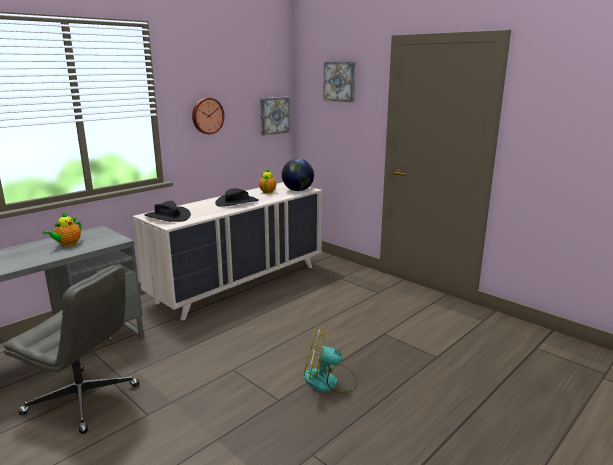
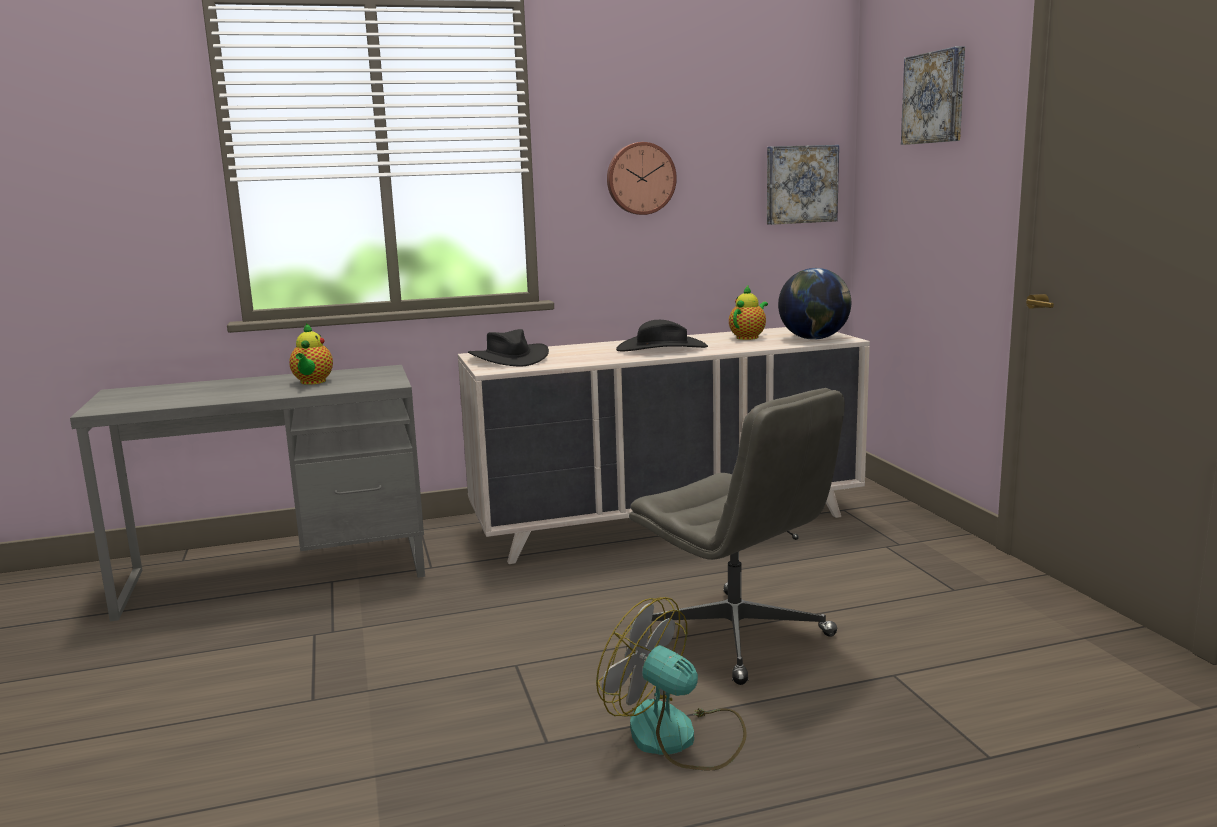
camera: 30 degrees right, 5 degrees down
grey office chair [4,265,140,434] -> grey office chair moved to [629,388,845,685]
teapot [43,212,82,247] -> teapot turned 60 degrees counterclockwise [289,323,333,385]

